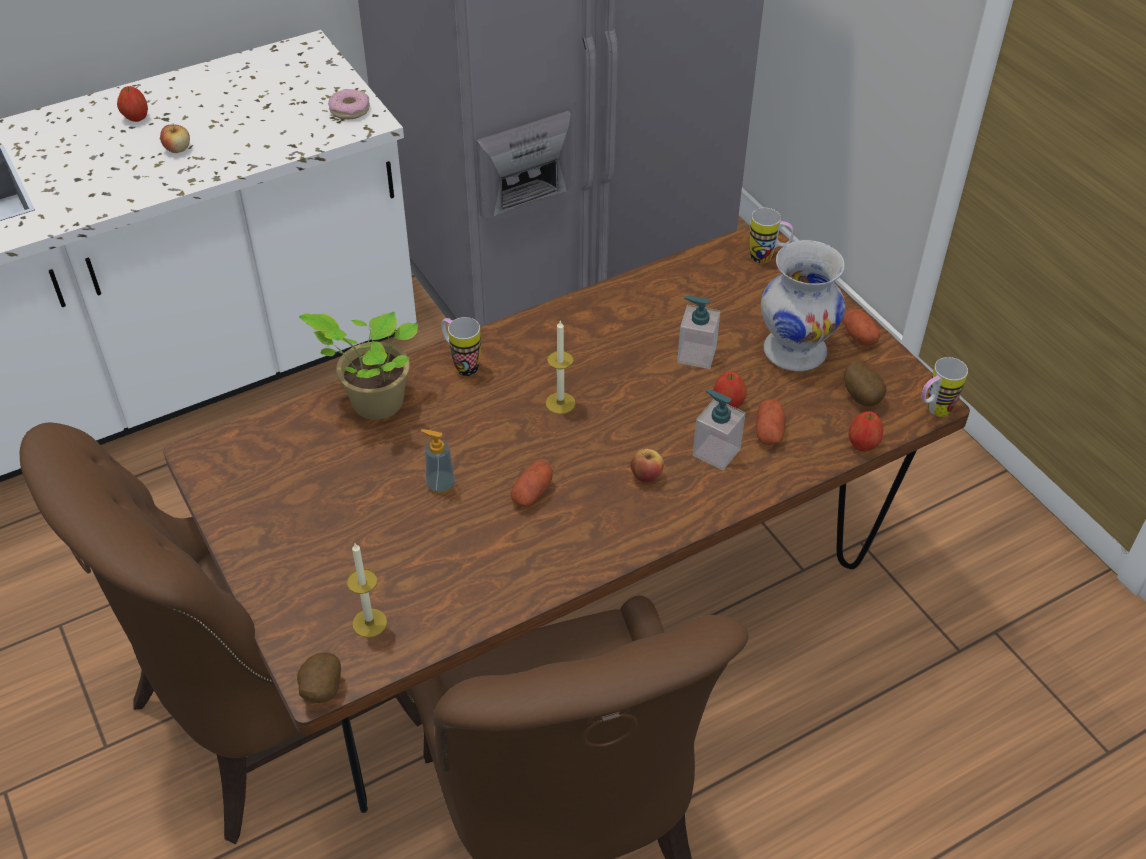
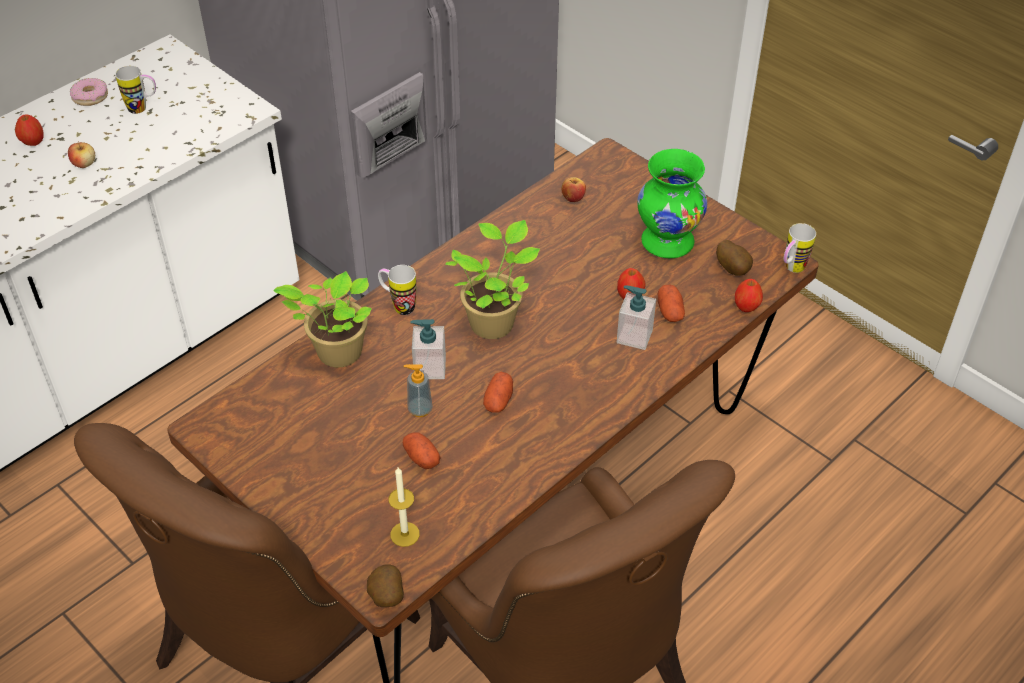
camera: 15 degrees left, 0 degrees up
donut [328,89,370,119] -> donut moved to [70,78,108,106]
candle [546,321,576,414] -> potted plant [445,220,540,339]
apple [630,449,664,482] -> apple moved to [561,177,586,202]
soap dispenser [677,296,720,369] -> soap dispenser moved to [410,319,446,379]
mug [749,208,794,263] -> mug moved to [115,66,156,114]
white vase [761,240,845,371] -> green vase [637,149,707,258]
potato [842,309,880,346] -> potato moved to [403,432,441,469]

